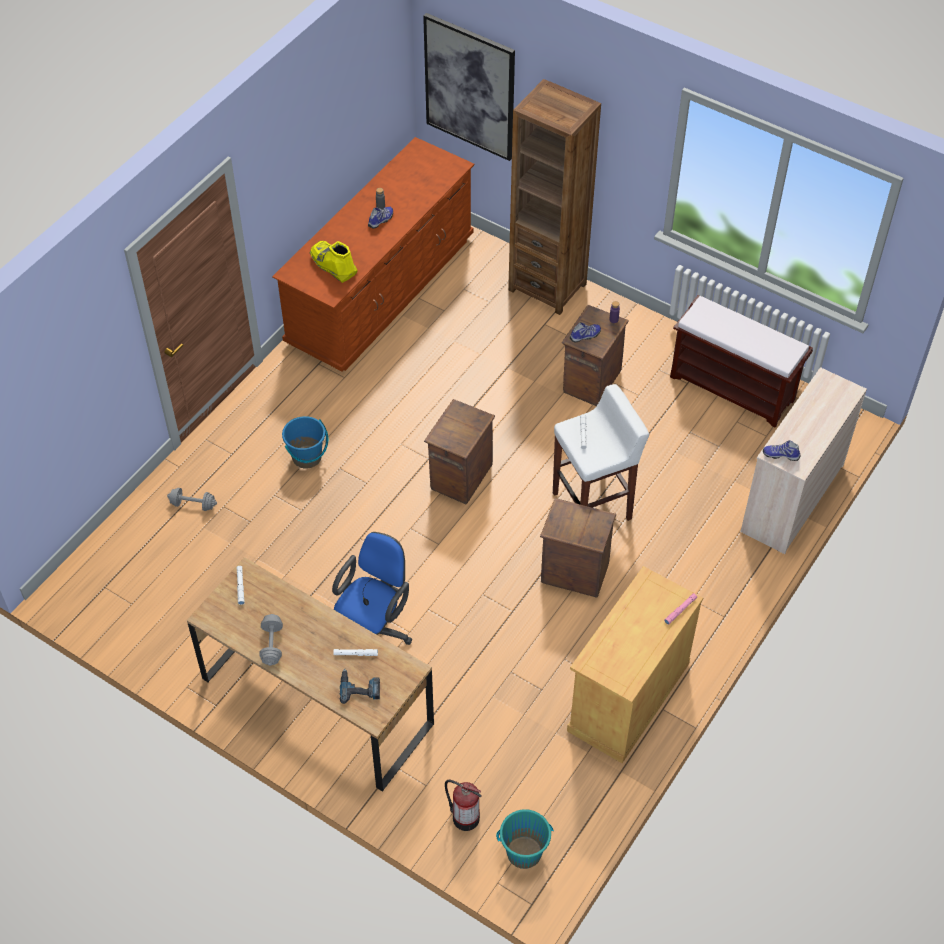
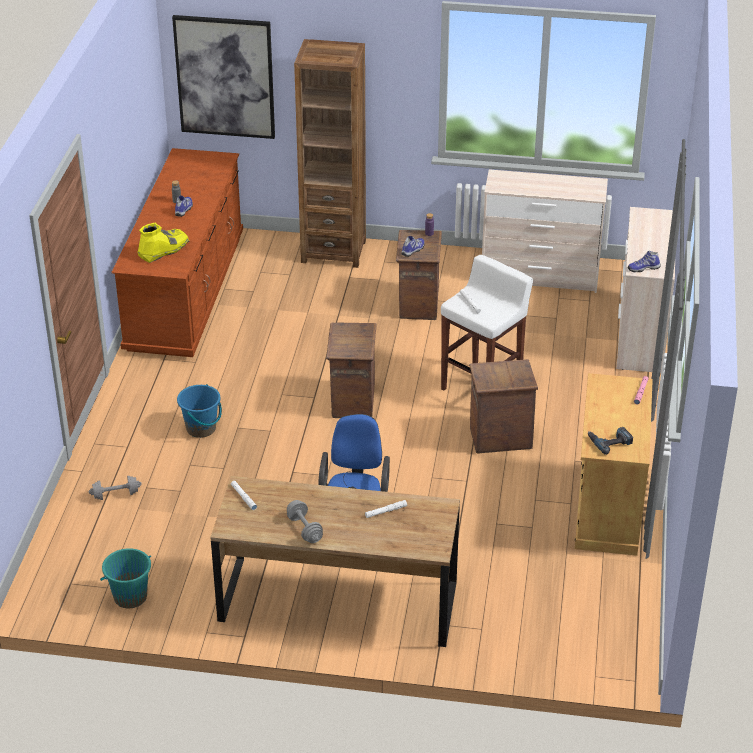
camera: 25 degrees left, 15 degrees down
yellow boot [310,241,358,283] -> yellow boot turned 120 degrees clockwise [137,223,189,263]
power drill [340,669,380,704] -> power drill moved to [588,427,633,455]
fire extinguisher [445,780,482,831] -> none
turquoise bucket [496,809,554,869] -> turquoise bucket moved to [100,548,151,608]
brown bench [670,295,813,428] -> beige dresser [482,169,608,293]

